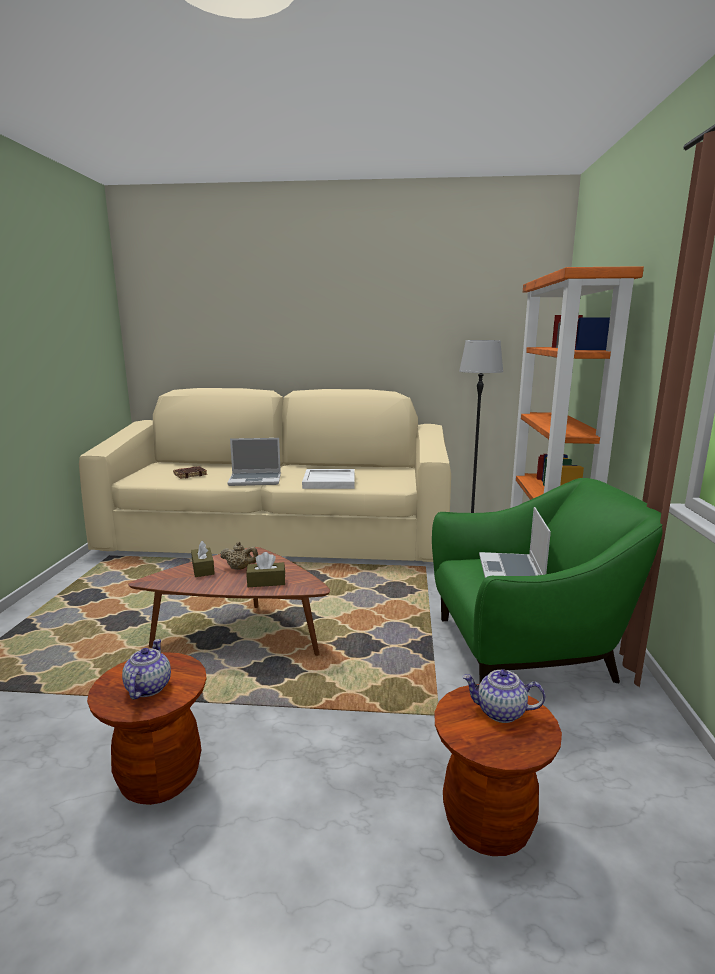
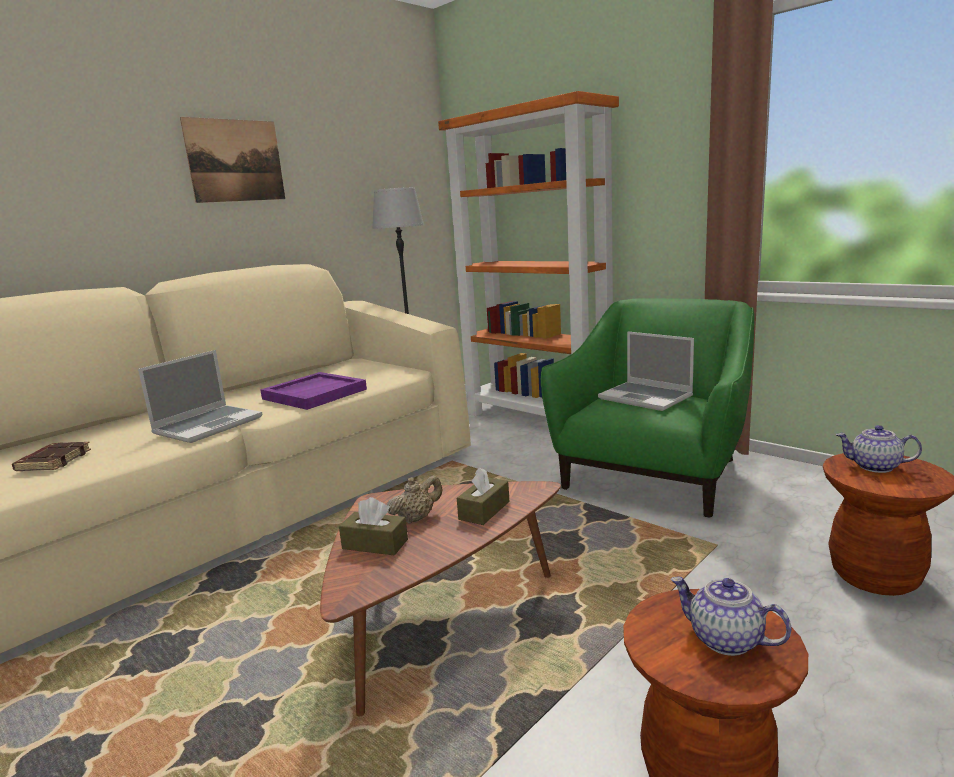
camera: 50 degrees left, 0 degrees up
white tray [302,469,355,489] -> purple tray [260,372,367,410]
teapot [462,669,545,723] -> teapot turned 60 degrees clockwise [836,425,922,473]
none -> picture [180,117,285,203]

